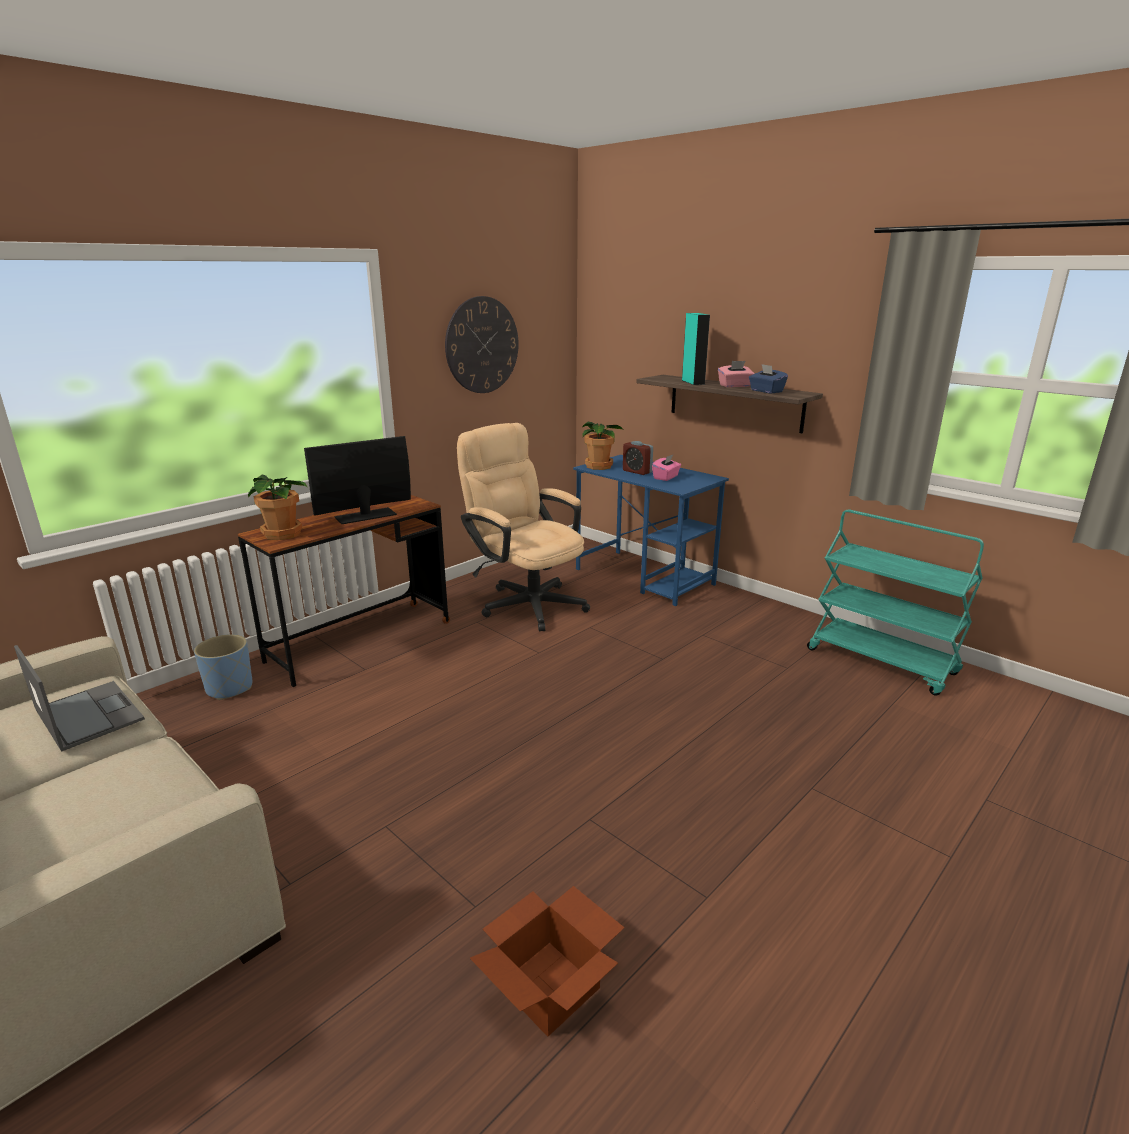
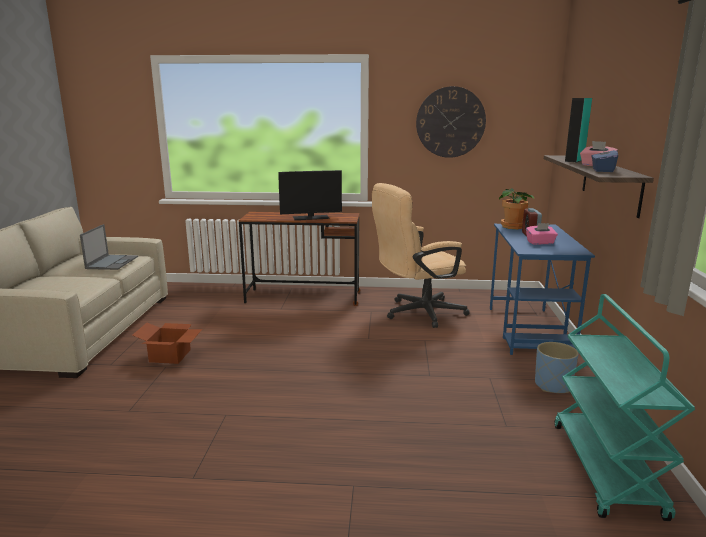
camera: 50 degrees right, 5 degrees down
blue planter [194,634,252,700] -> blue planter moved to [535,342,579,393]
potted plant [248,474,308,540] -> none
monitor [304,436,411,524] -> monitor turned 150 degrees clockwise [278,170,342,220]
beige office chair [457,423,590,631] -> beige office chair turned 120 degrees counterclockwise [372,183,470,328]
cardboard box [470,886,625,1037] -> cardboard box moved to [132,323,202,364]

